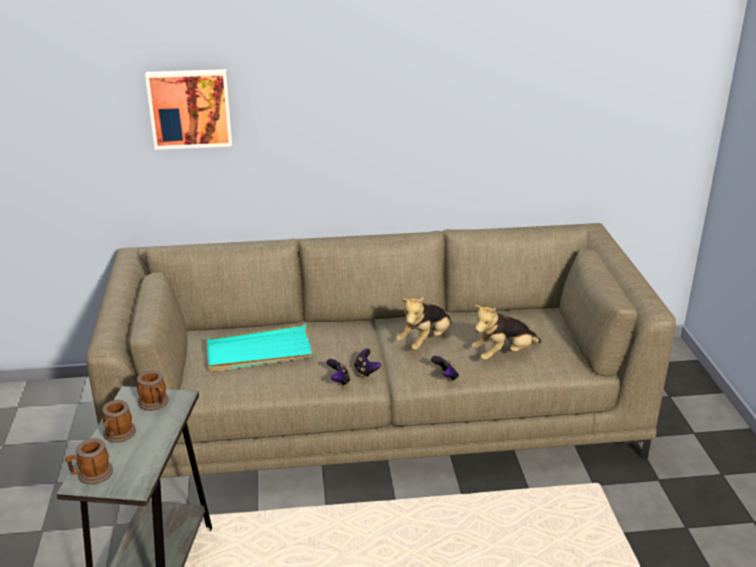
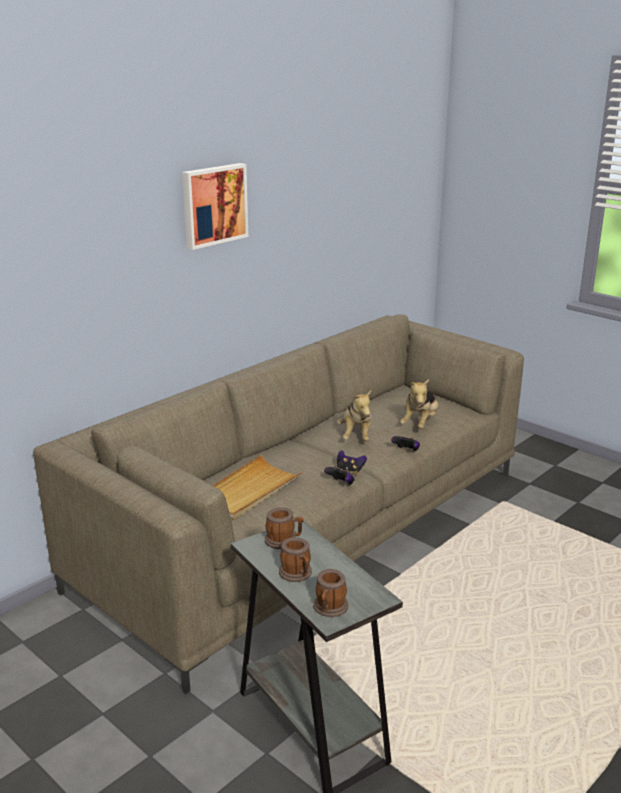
camera: 40 degrees left, 5 degrees down
picture [145,69,233,150] -> picture moved to [182,163,248,250]
turquoise tray [206,324,314,372] -> beige tray [213,455,304,520]

